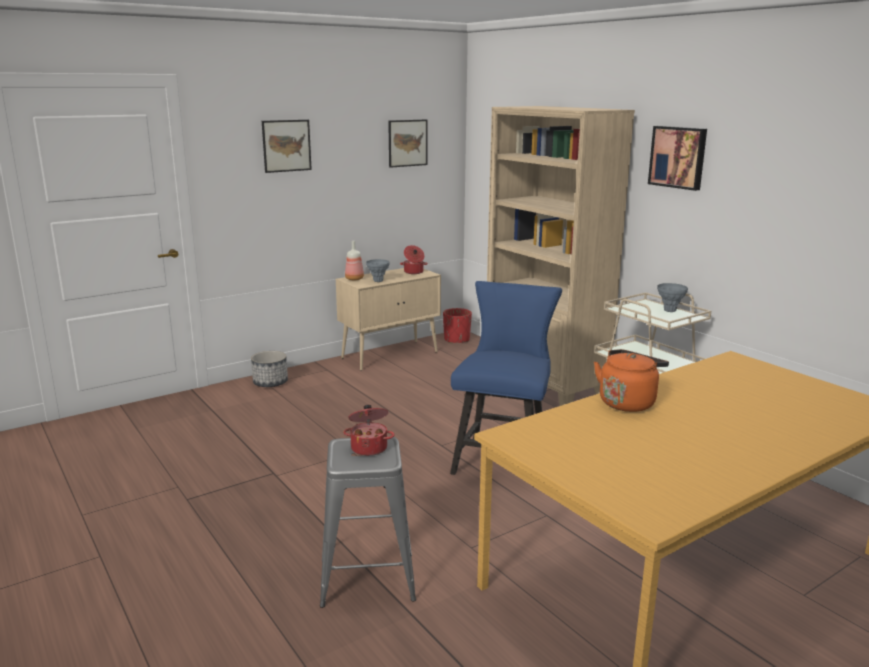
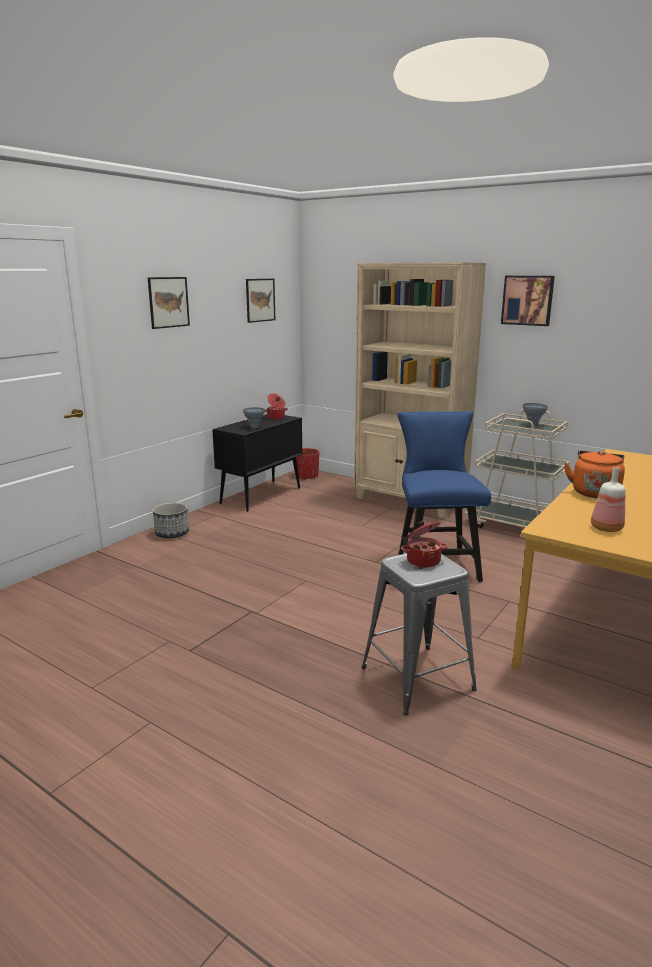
camera: 20 degrees left, 0 degrees up
beige cabinet [336,268,441,371] -> black cabinet [212,414,302,512]
bottle [345,241,364,280] -> bottle moved to [591,467,625,532]

